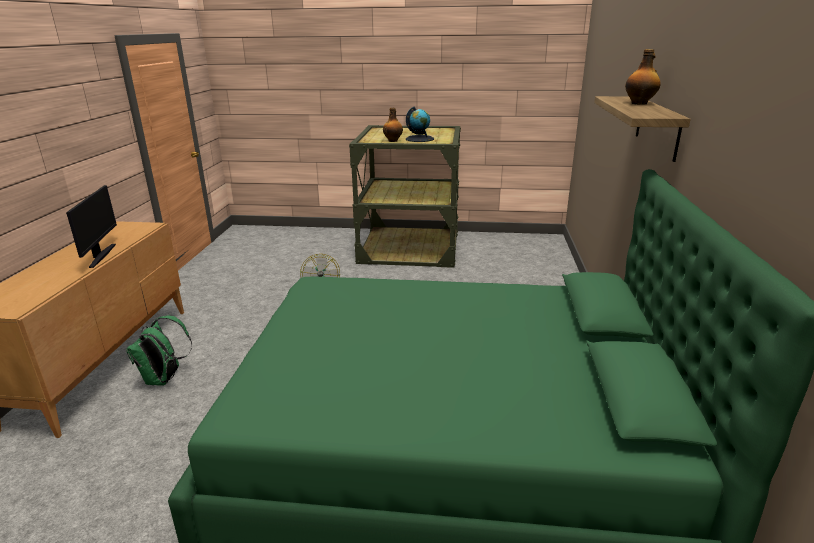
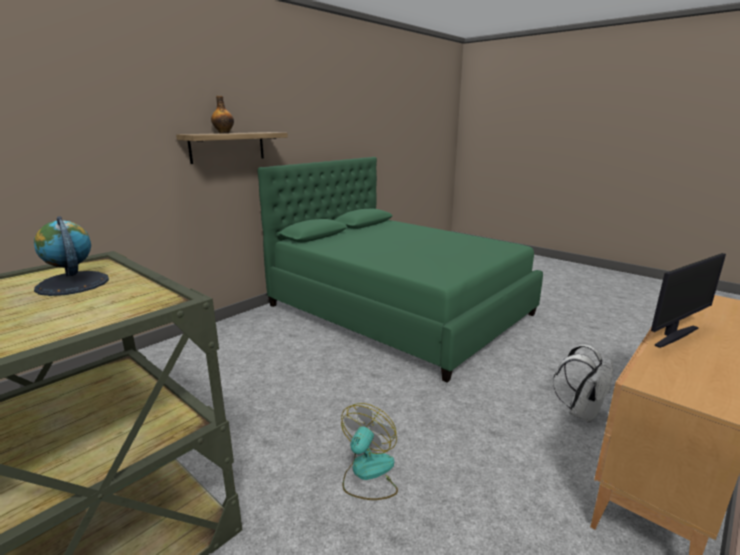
camera: 145 degrees left, 5 degrees down
monitor [66,185,117,268] -> monitor turned 150 degrees counterclockwise [651,253,726,348]
green backpack [126,316,192,386] -> white backpack [553,345,613,423]
bottle [383,108,403,142] -> none

